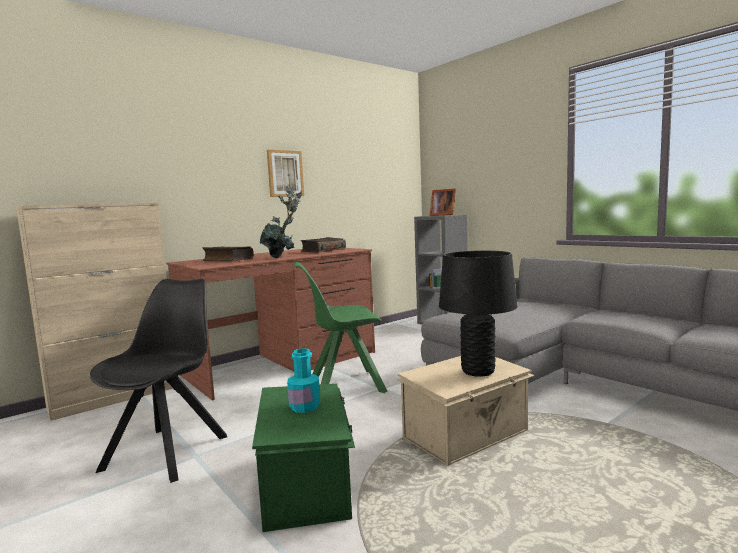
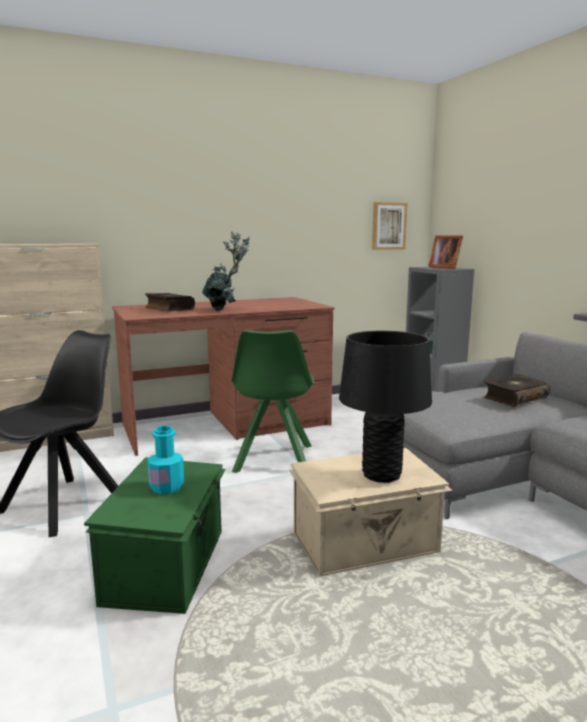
camera: 15 degrees right, 5 degrees up
picture [267,150,304,197] -> picture moved to [372,202,408,250]
green chair [294,262,387,393] -> green chair turned 90 degrees counterclockwise [231,330,314,473]
book [300,237,346,253] -> book moved to [484,374,551,407]

